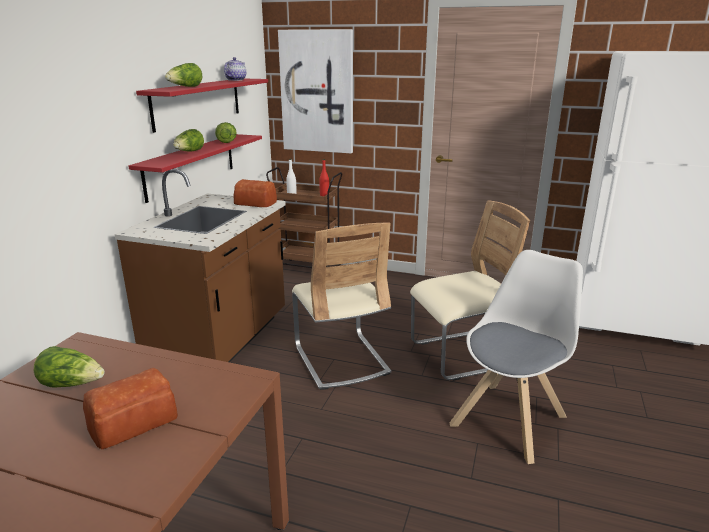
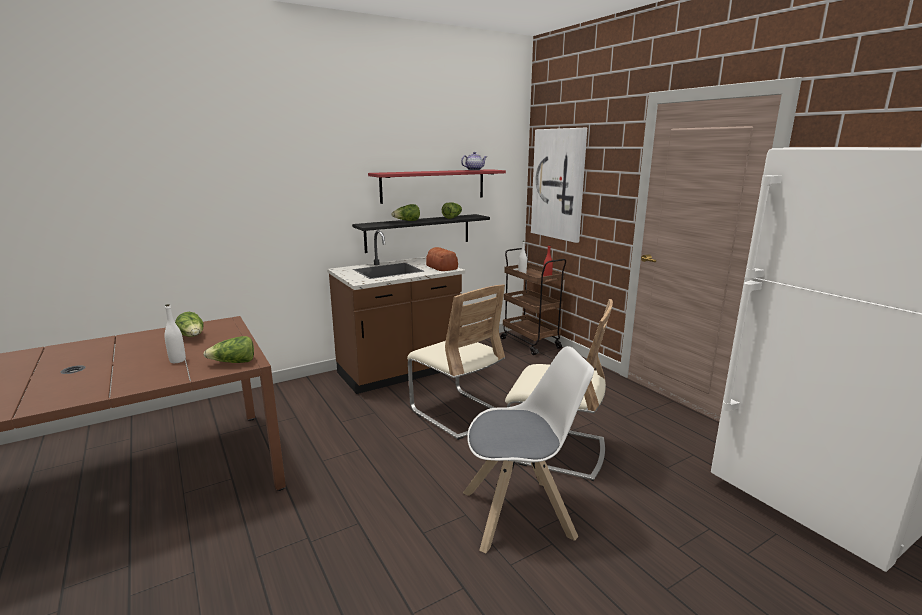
camera: 40 degrees right, 5 degrees down
bread [83,368,178,449] -> white bottle [164,304,186,363]
red shelf [128,134,262,203] -> black shelf [352,214,490,253]
lettuce [165,63,202,87] -> lettuce moved to [203,336,254,363]
beige chair [292,222,391,390] -> beige chair turned 60 degrees counterclockwise [407,284,505,440]

